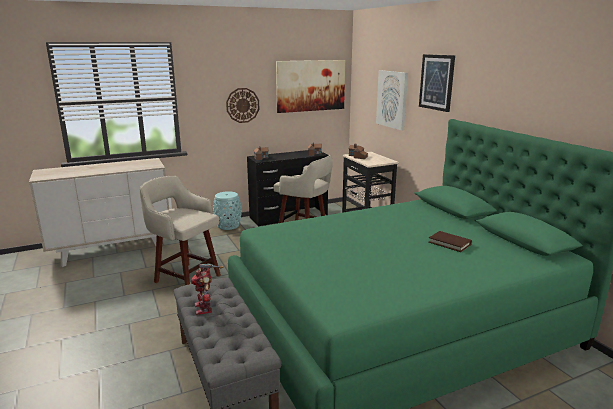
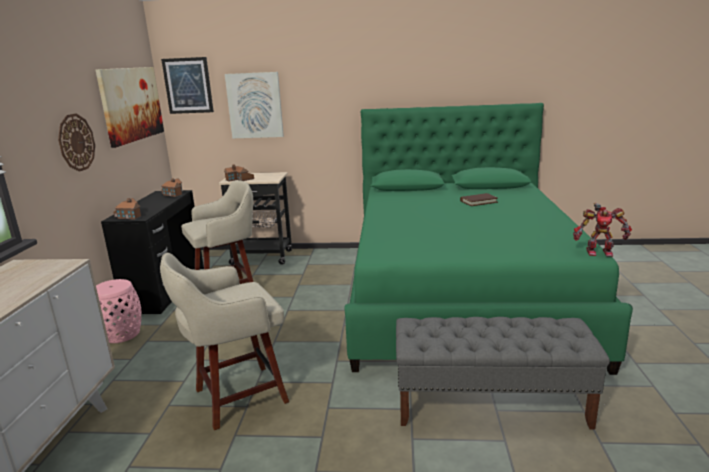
camera: 60 degrees left, 0 degrees up
toy robot [191,264,223,315] -> toy robot moved to [573,203,632,257]
turquoise stool [213,191,242,230] -> pink stool [96,279,141,343]
picture [419,54,455,112] -> picture moved to [161,57,214,114]

